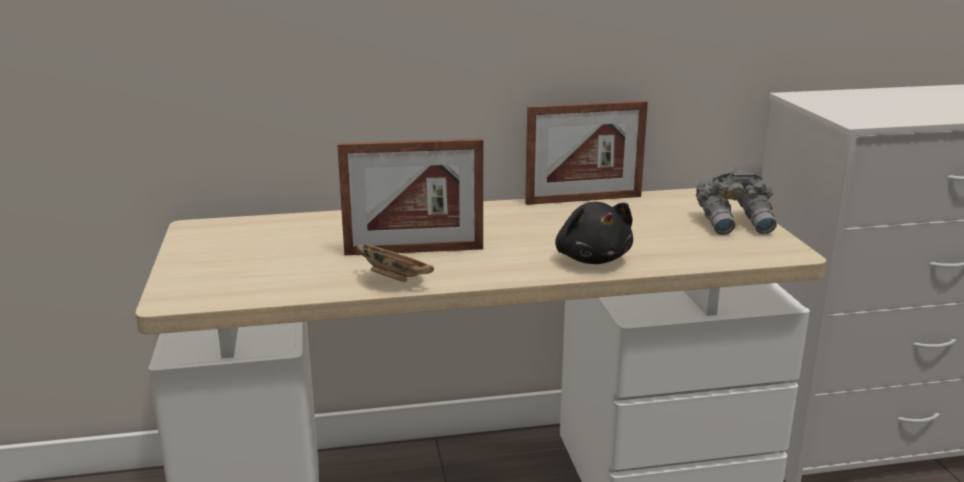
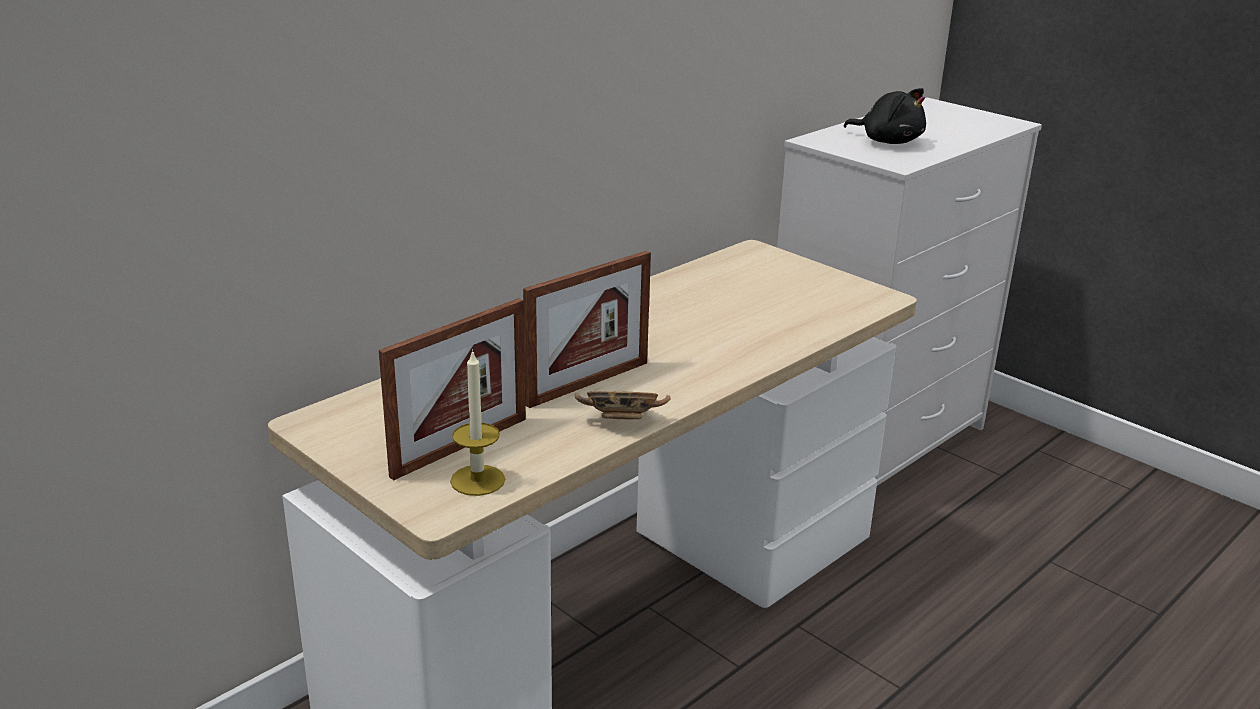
camera: 35 degrees left, 5 degrees up
picture frame [525,101,648,205] -> picture frame moved to [379,298,526,480]
black plush toy [555,202,633,264] -> black plush toy moved to [843,88,926,144]
grey binoculars [696,165,777,235] -> none
none -> candle [450,349,505,496]

